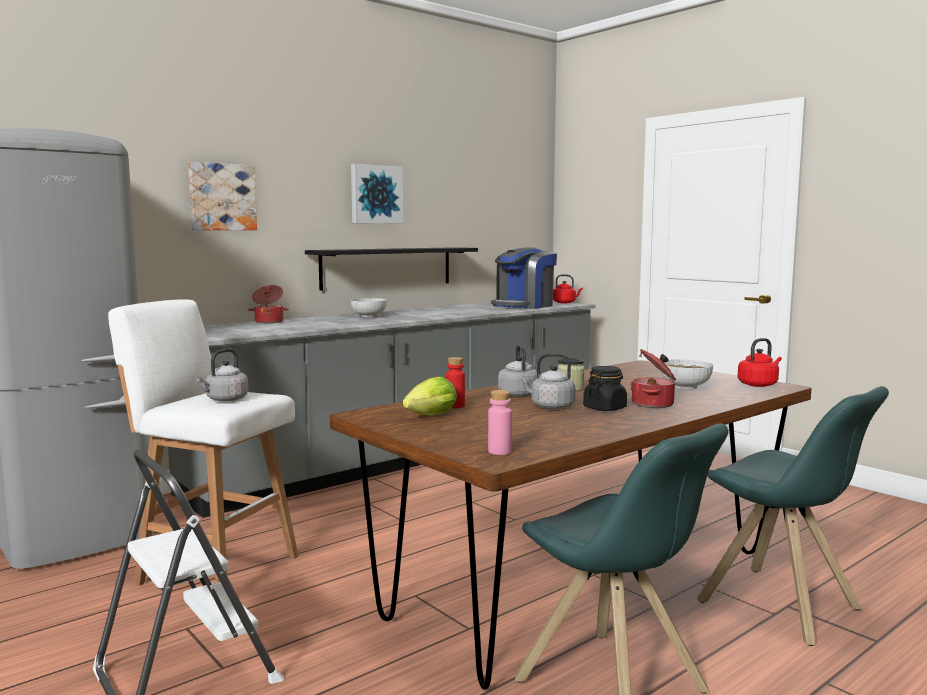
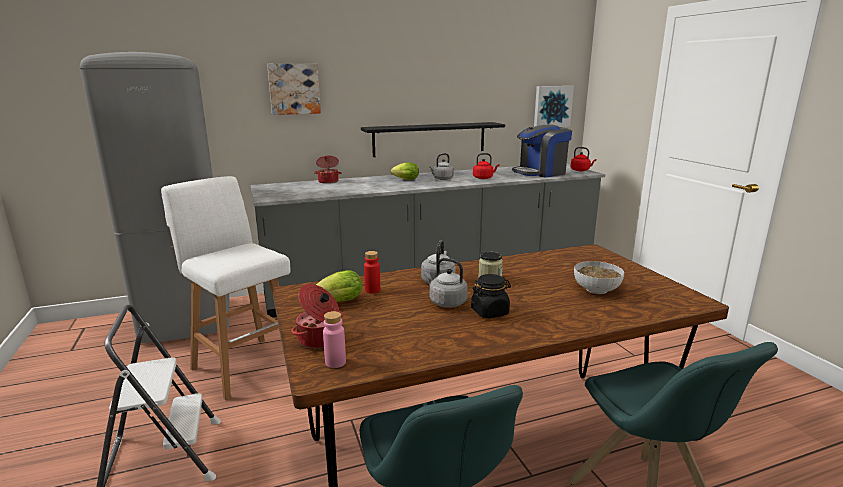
camera: 20 degrees right, 10 degrees up
grey kettle [196,349,248,402] -> grey kettle moved to [429,153,454,180]
picture [351,164,403,223] -> picture moved to [534,86,574,127]
bowl [351,298,387,318] -> lettuce [391,162,419,180]
cooking pot [630,349,676,408] -> cooking pot moved to [291,284,343,349]
red kettle [738,338,782,387] -> red kettle moved to [473,153,499,179]

